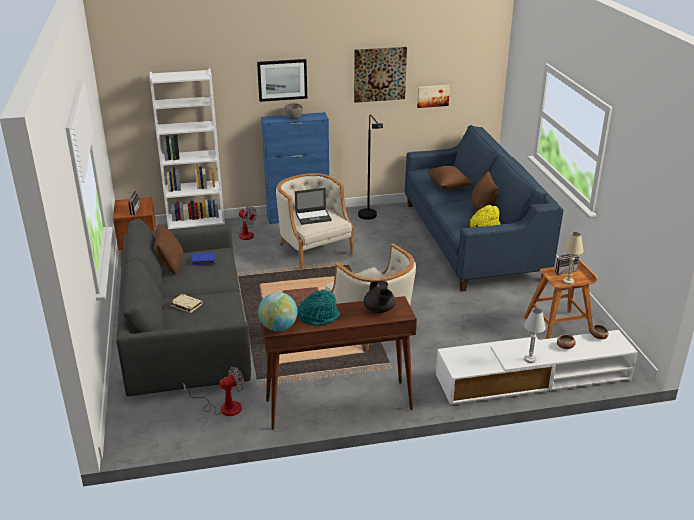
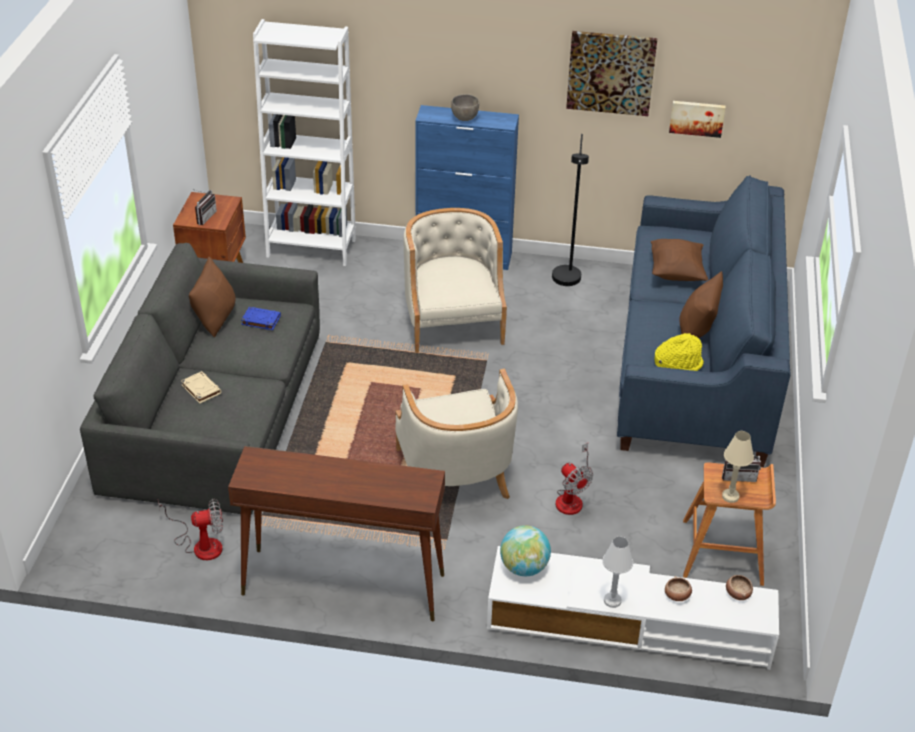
camera: 20 degrees right, 10 degrees up
fan [238,206,257,240] -> fan moved to [556,443,593,515]
picture [257,59,307,102] -> none
globe [258,292,297,331] -> globe moved to [500,525,551,576]
laptop [295,188,332,225] -> none
turquoise hat [298,289,340,326] -> none
black teapot [363,281,396,313] -> none

